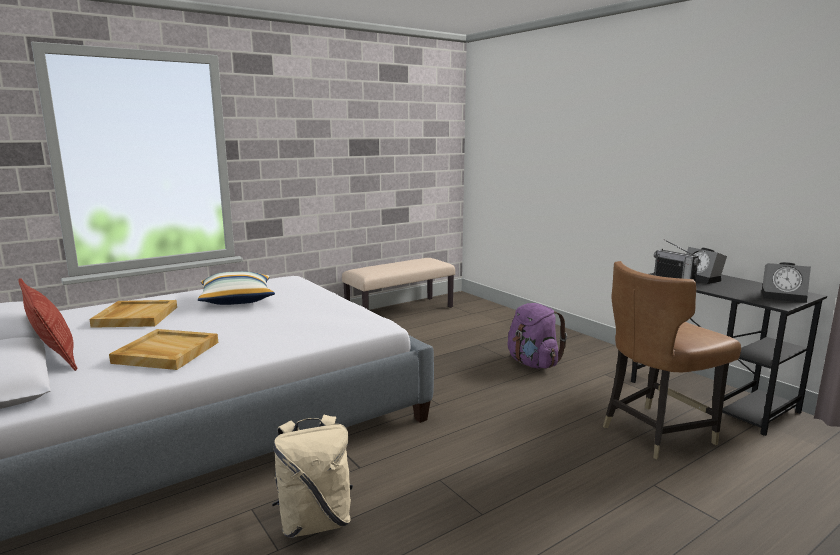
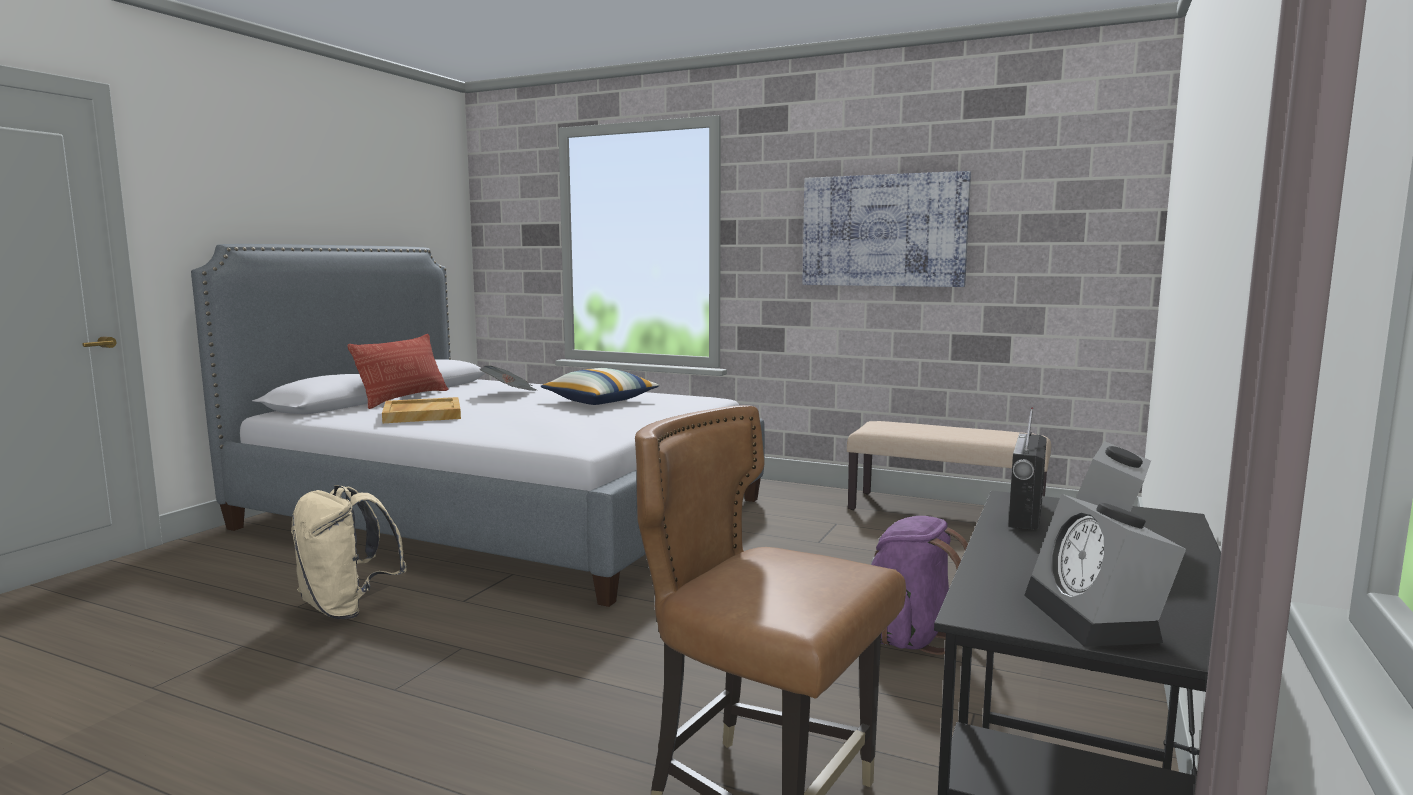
camera: 60 degrees right, 5 degrees down
beige tray [89,300,177,328] -> newspaper [479,365,537,391]
none -> picture [802,171,971,287]

